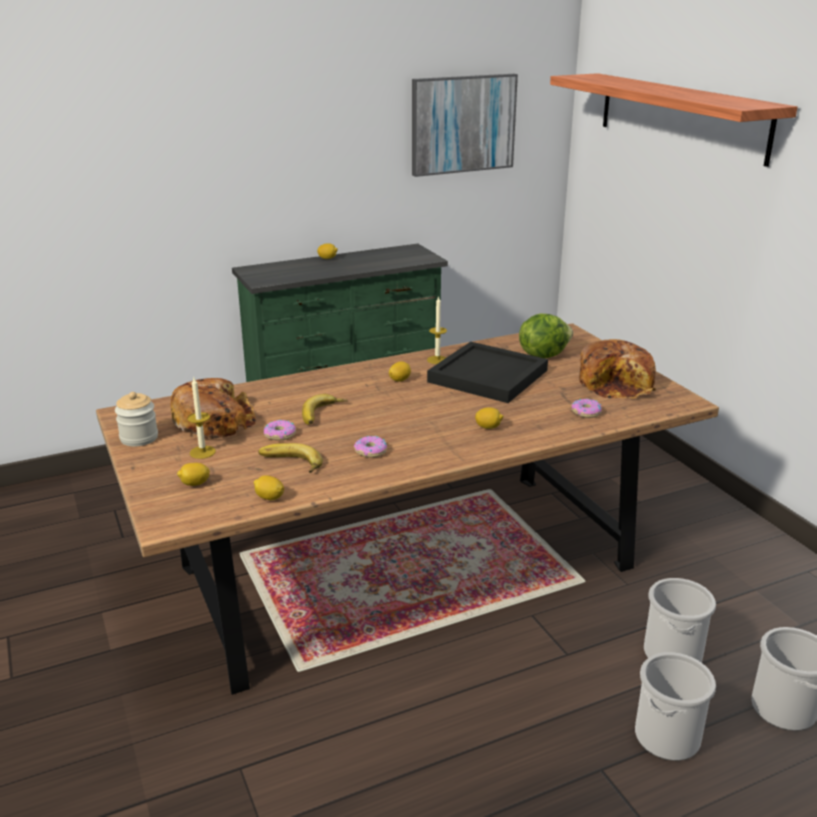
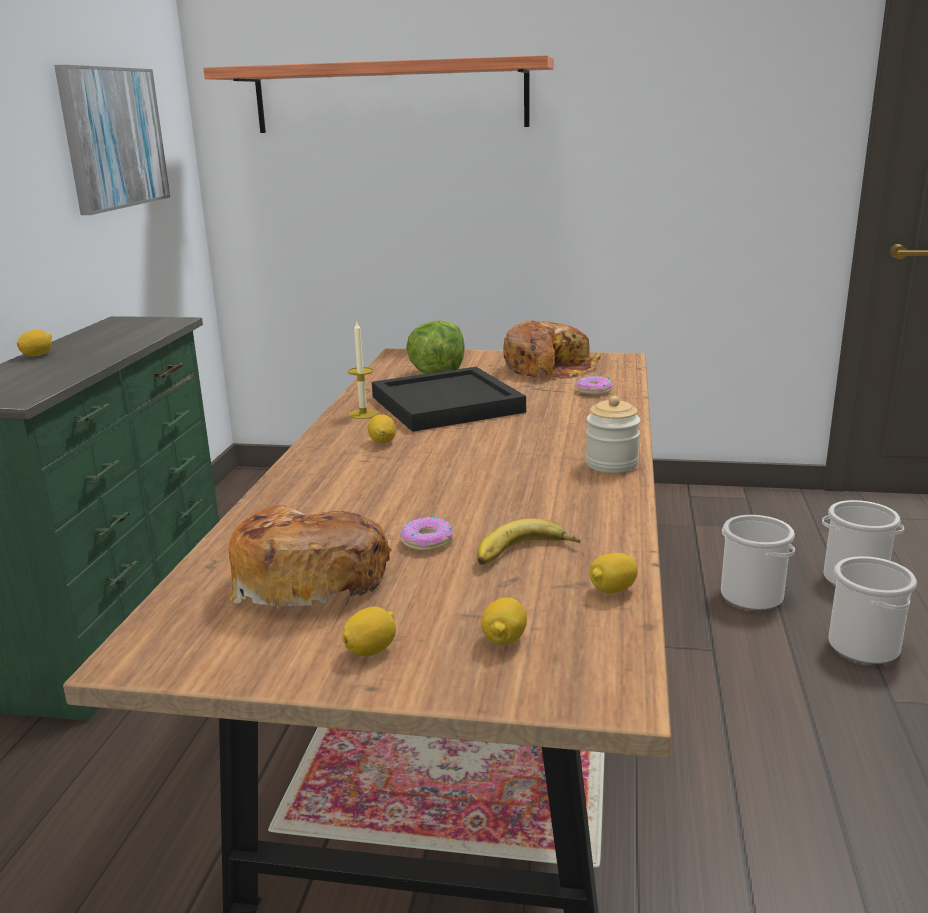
camera: 55 degrees left, 5 degrees down
jar [115,392,158,447] -> jar moved to [586,396,641,473]
candle [187,378,216,459] -> none
banana [302,394,348,425] -> none
donut [354,436,387,458] -> none
lemon [475,408,503,429] -> lemon moved to [342,607,396,656]

